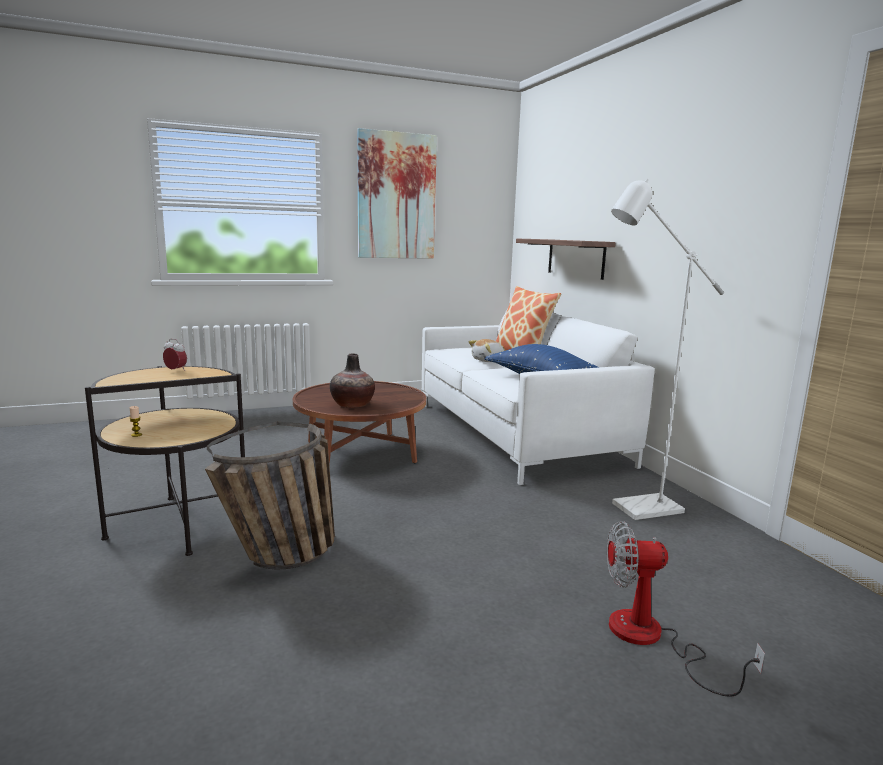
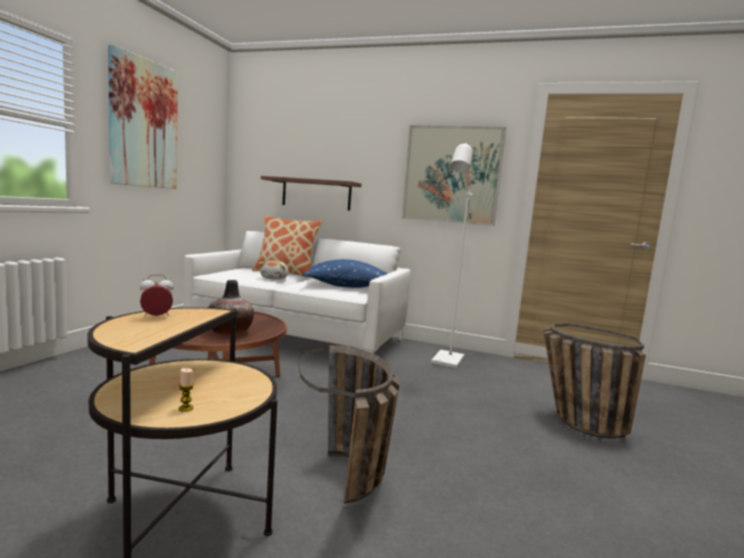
camera: 50 degrees left, 5 degrees down
fan [607,521,765,697] -> basket [544,323,646,439]
none -> picture [402,125,506,226]

